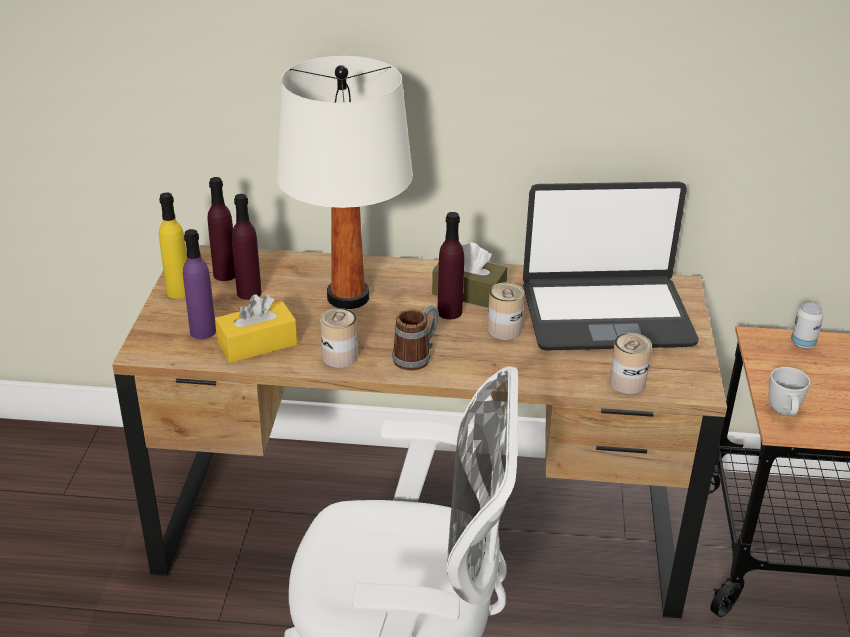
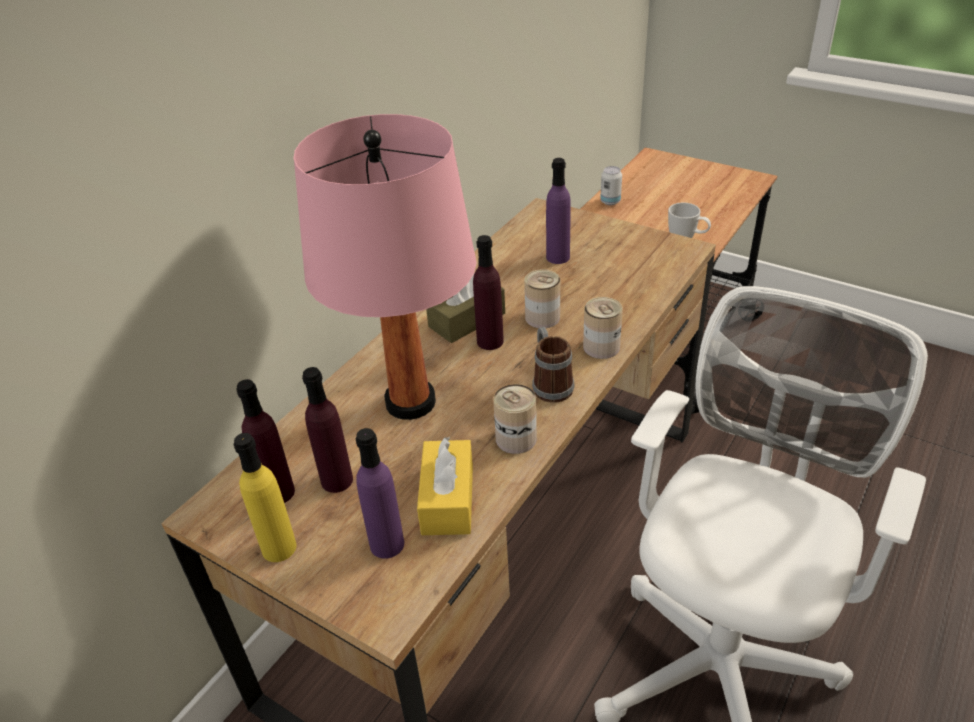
camera: 60 degrees left, 5 degrees up
white table lamp [276,56,413,309] -> pink table lamp [293,114,477,420]
laptop [523,182,699,351] -> purple bottle [546,158,571,264]
can [609,333,652,394] -> can moved to [583,297,623,359]

